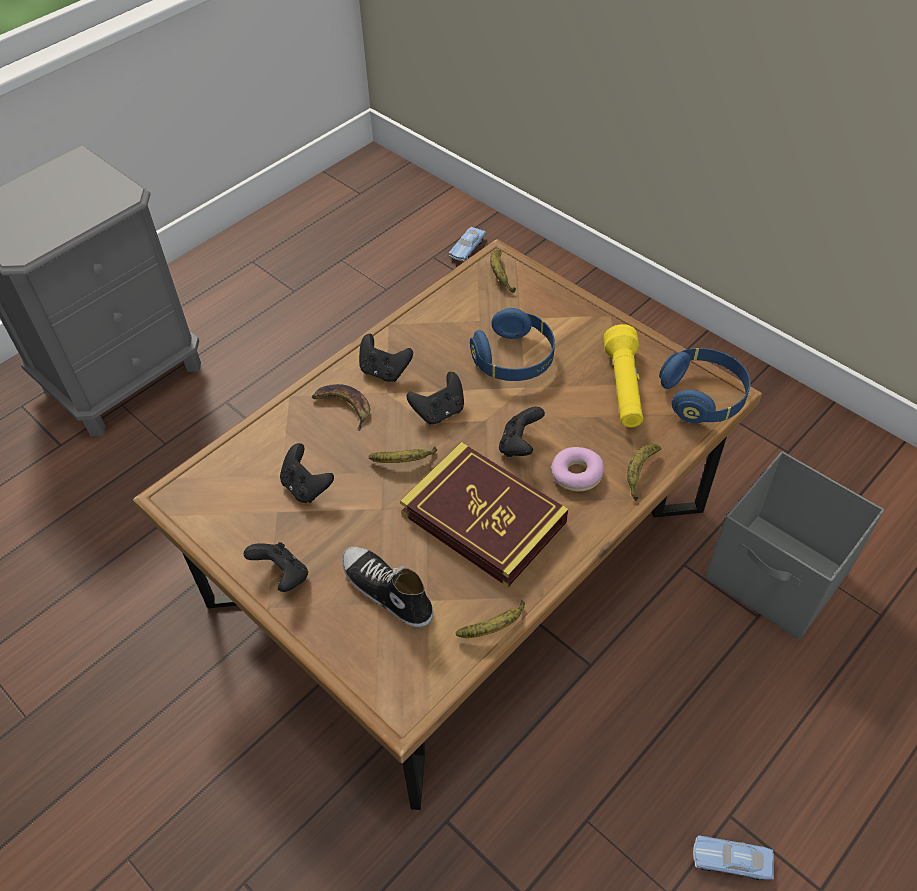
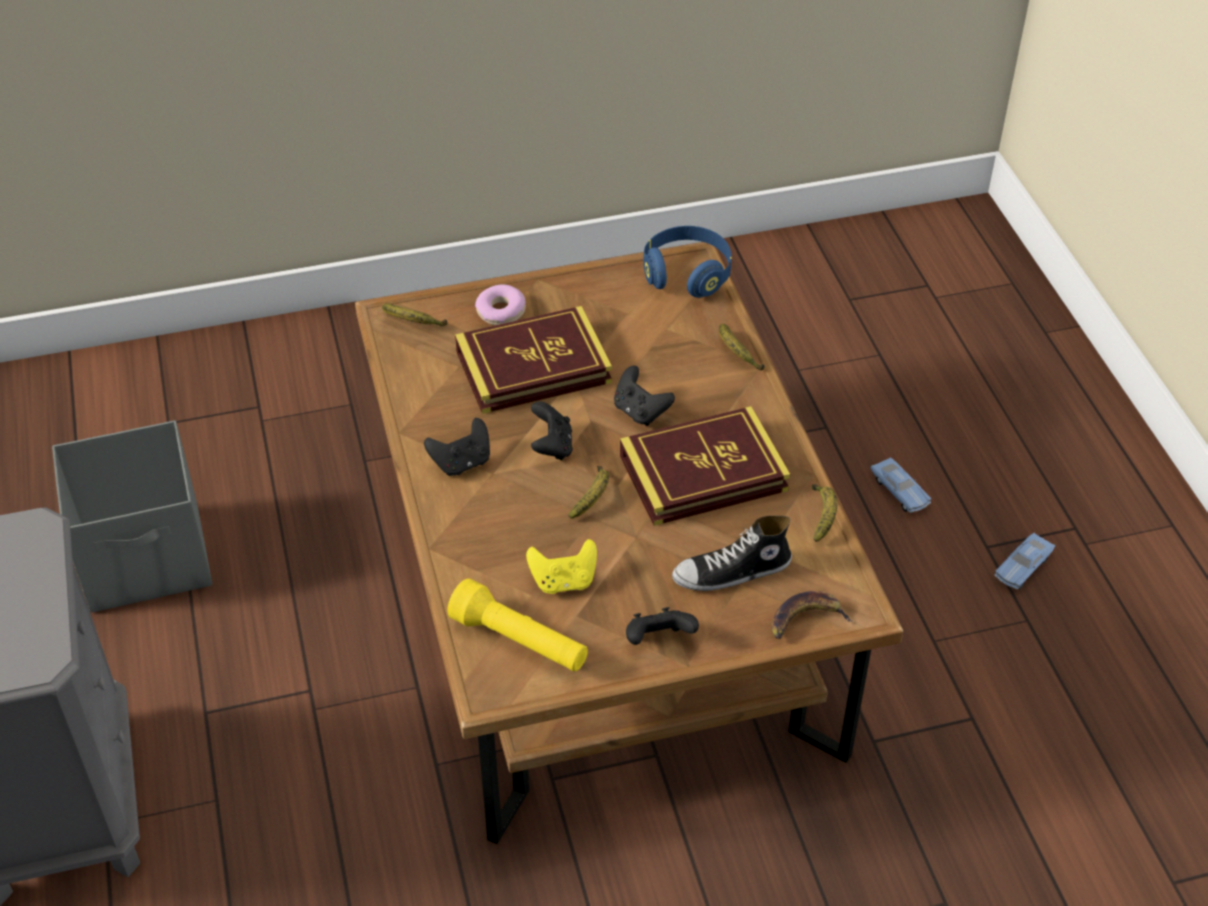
camera: 60 degrees left, 5 degrees down
black game controller [280,443,334,503] -> yellow game controller [526,539,597,594]
banana [312,384,370,431] -> banana moved to [771,591,852,639]
blue toy car [449,226,486,261] -> blue toy car moved to [870,457,931,513]
blue headphones [470,308,555,381] -> book [455,306,612,414]
donut [551,447,604,491] -> donut moved to [475,284,526,325]
yellow flashlight [604,324,643,427] -> yellow flashlight moved to [447,578,588,672]
grey storage box [705,451,884,640] -> grey storage box moved to [52,420,212,612]

